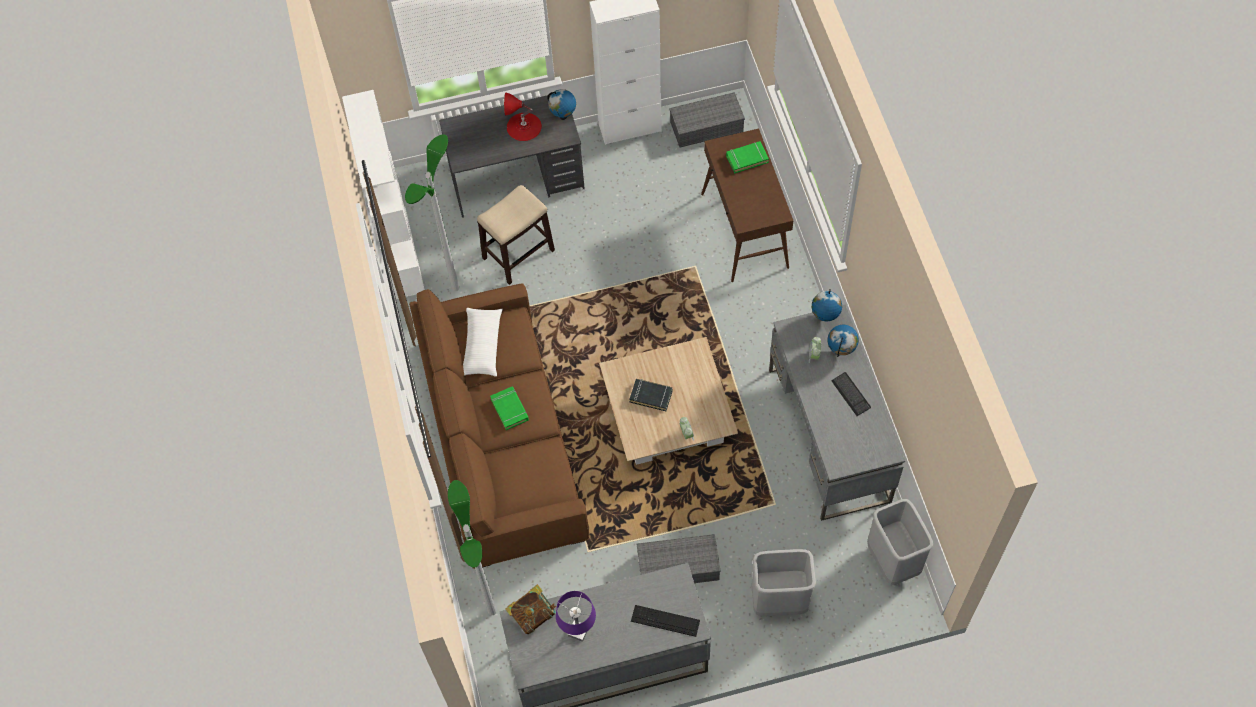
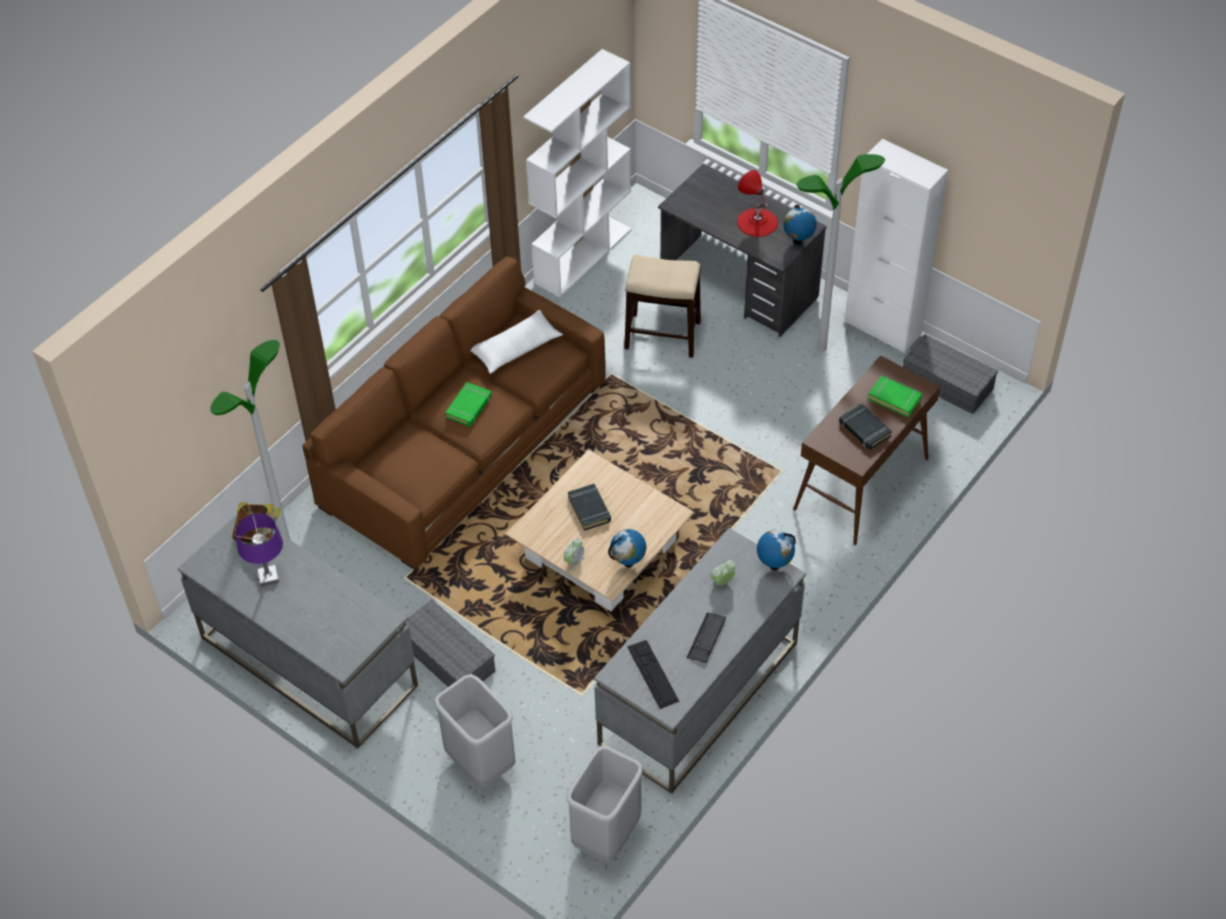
camera: 50 degrees right, 10 degrees down
floor lamp [405,134,459,291] -> floor lamp moved to [796,154,885,352]
keyboard [631,605,700,637] -> keyboard moved to [627,640,679,709]
globe [828,325,859,357] -> globe moved to [608,529,646,568]
none -> black book [839,403,892,450]

